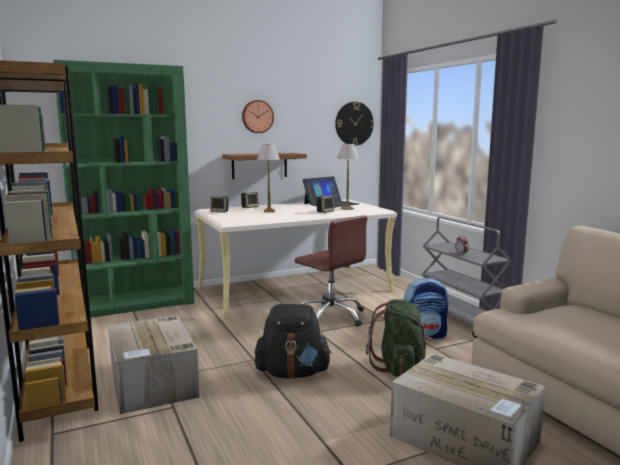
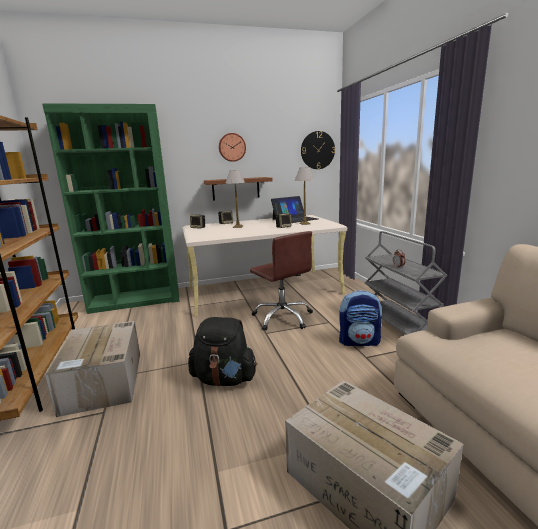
camera: 10 degrees right, 5 degrees up
green backpack [366,299,433,377] -> none

